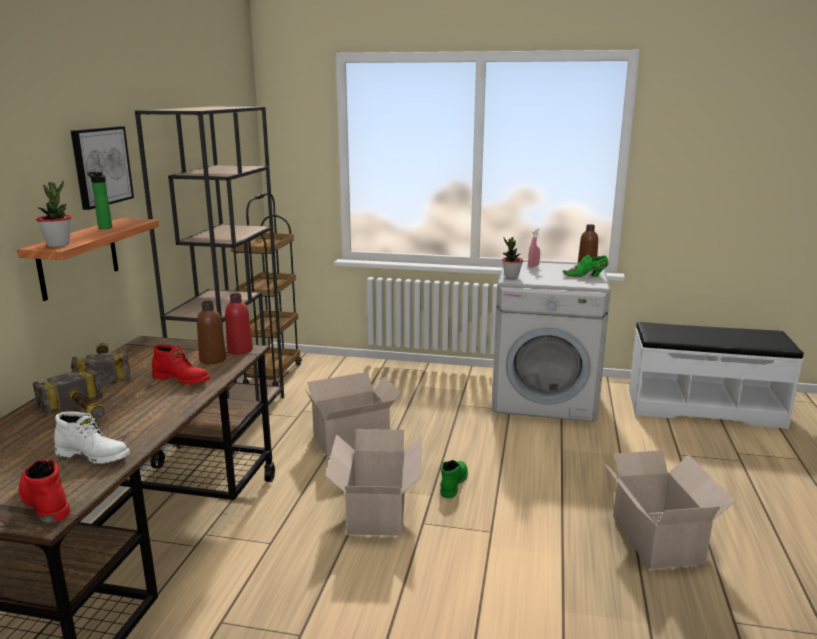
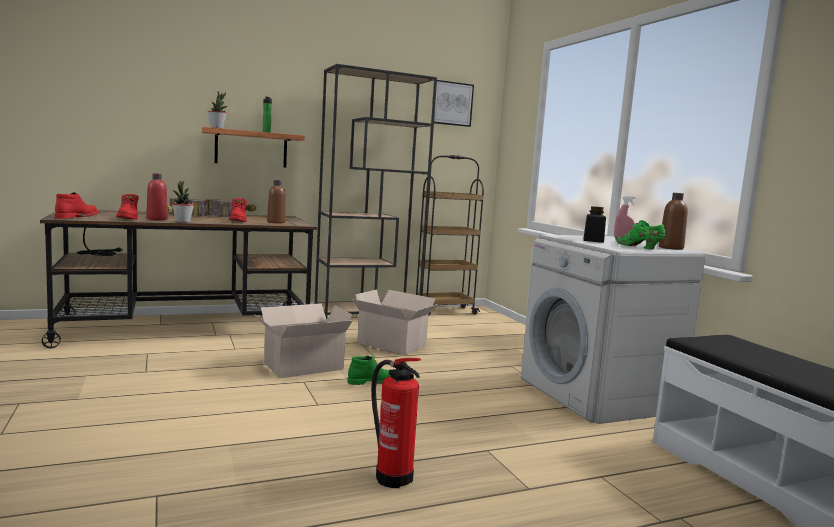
camera: 55 degrees right, 10 degrees down
white boot [54,412,130,464] -> red boot [116,194,139,220]
picture [71,126,134,210] -> picture moved to [434,80,474,127]
red bottle [225,293,253,354] -> red bottle moved to [146,173,168,220]
potted plant [502,237,523,279] -> potted plant moved to [172,181,194,223]
cardboard box [602,450,735,569] -> fire extinguisher [371,358,421,488]
none -> black jar [584,206,606,243]

